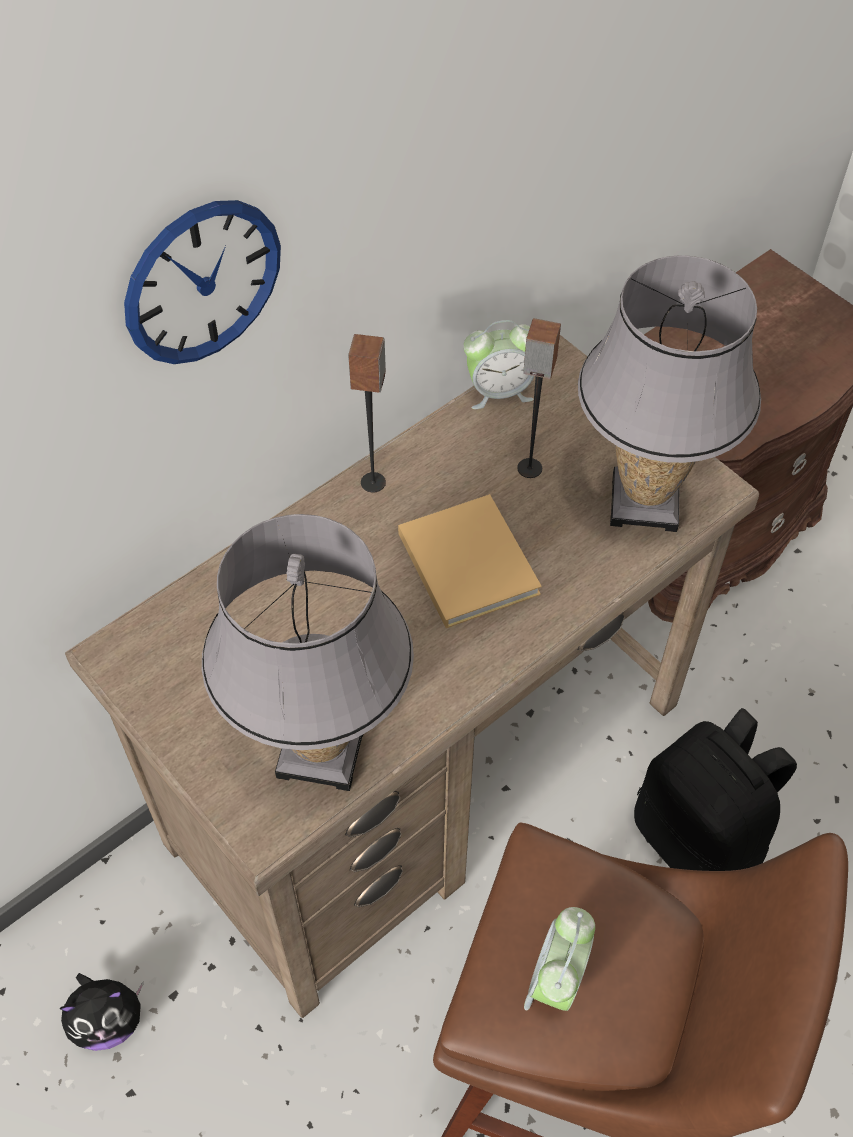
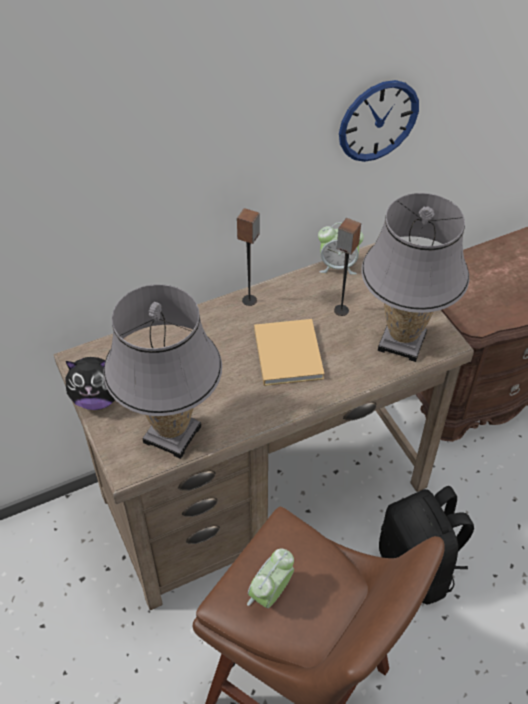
camera: 15 degrees right, 5 degrees down
plush toy [60,973,143,1051] -> plush toy moved to [65,357,115,410]
wall clock [124,200,281,364] -> wall clock moved to [339,80,419,162]

